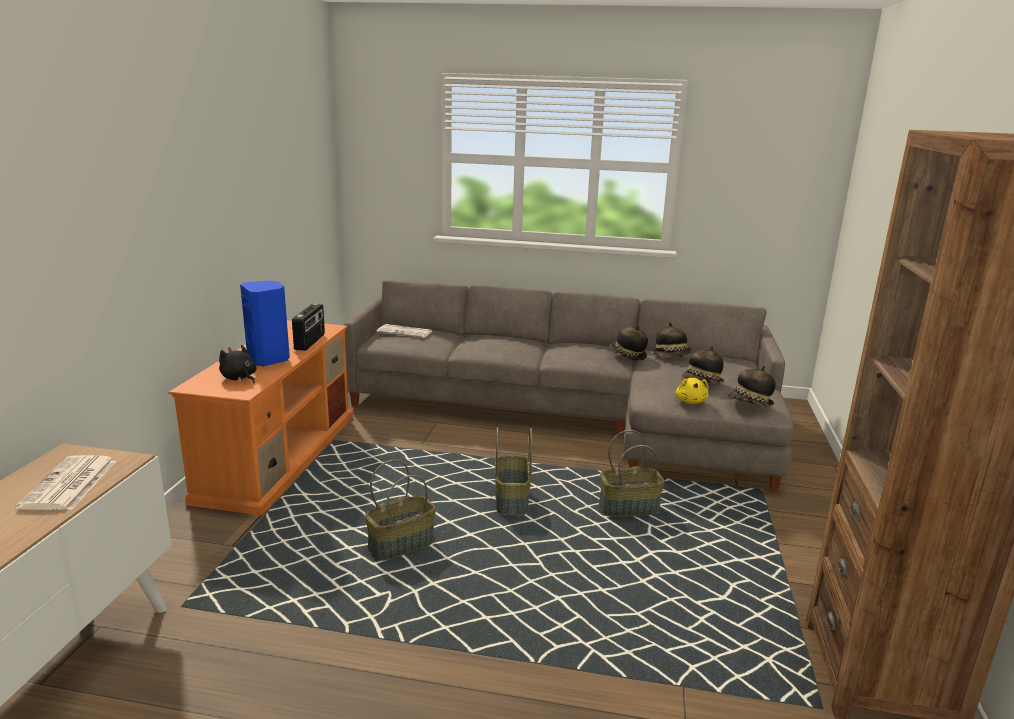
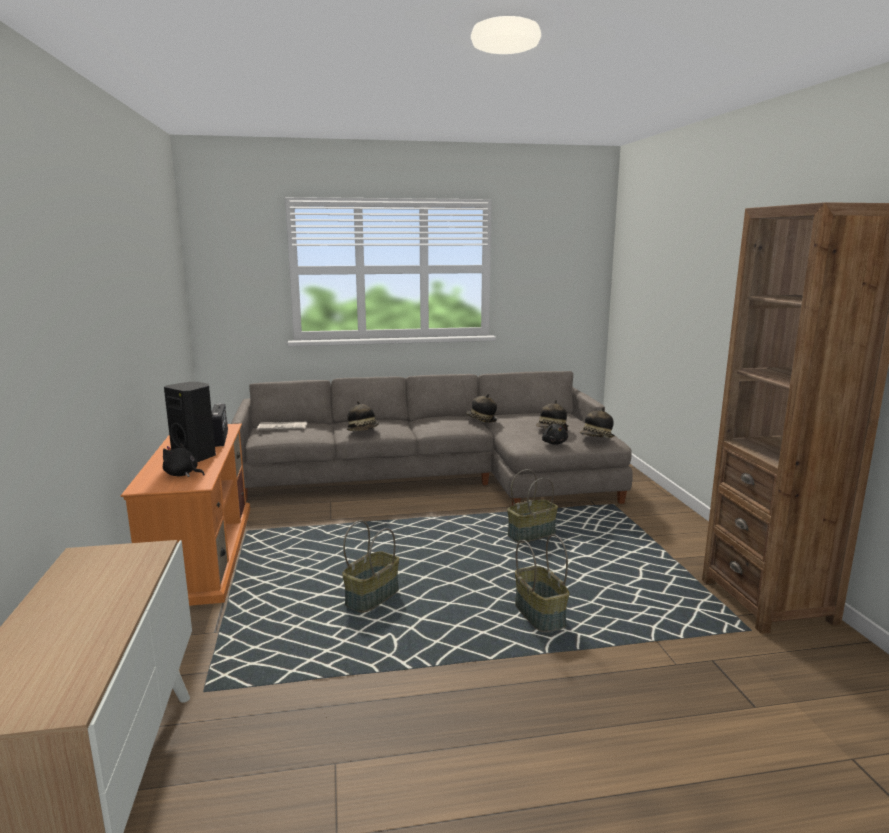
camera: 20 degrees left, 5 degrees down
newspaper [15,455,116,510] -> none
blue speaker [240,280,290,367] -> black speaker [164,382,216,462]
basket [495,427,532,515] -> basket moved to [515,534,569,632]
hat [653,322,691,357] -> hat moved to [347,401,379,431]
yellow plush toy [675,378,709,404] -> black plush toy [542,424,568,445]

